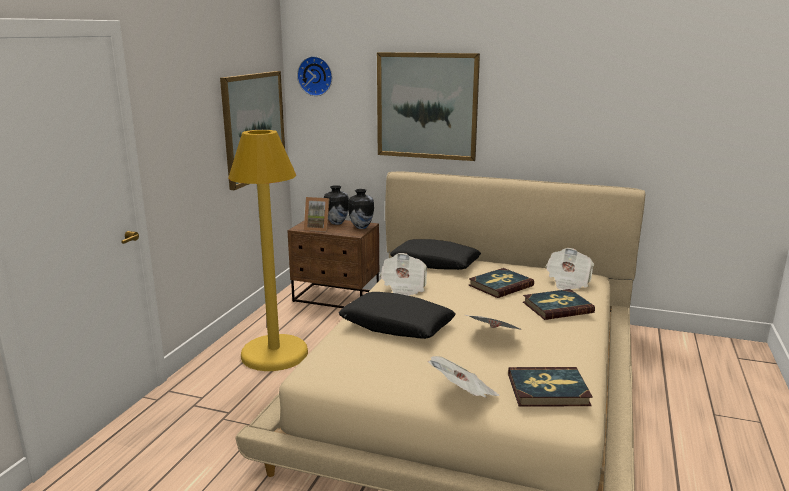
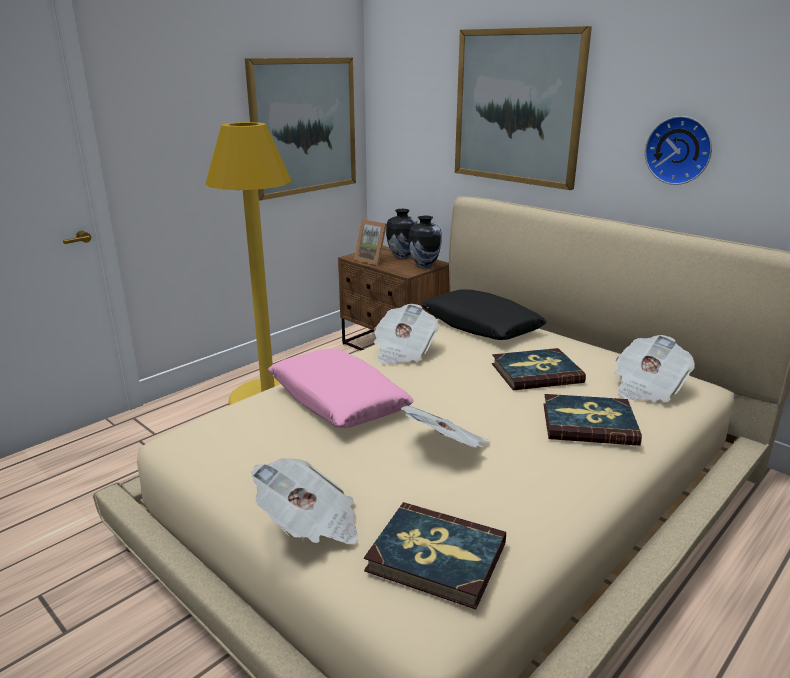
camera: 25 degrees right, 5 degrees up
wall clock [297,56,332,96] -> wall clock moved to [645,116,712,185]
black pillow [338,292,456,339] -> pink pillow [268,349,414,428]

